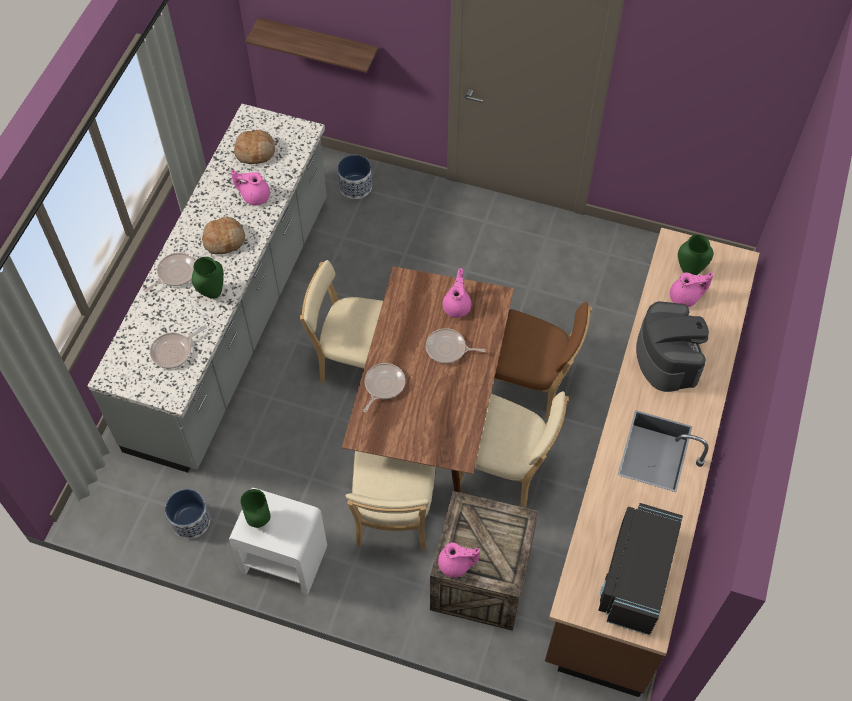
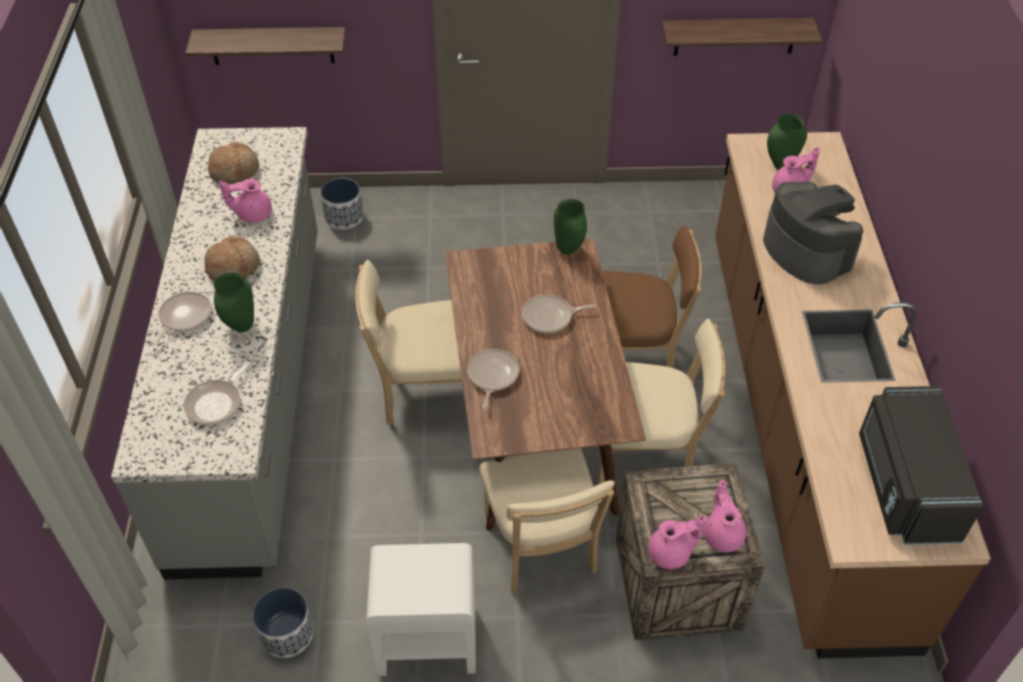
camera: 20 degrees left, 10 degrees down
green vase [240,489,270,528] -> green vase moved to [554,199,587,255]
pink teapot [443,268,471,318] -> pink teapot moved to [704,480,746,553]
none -> shelf [663,18,822,56]

